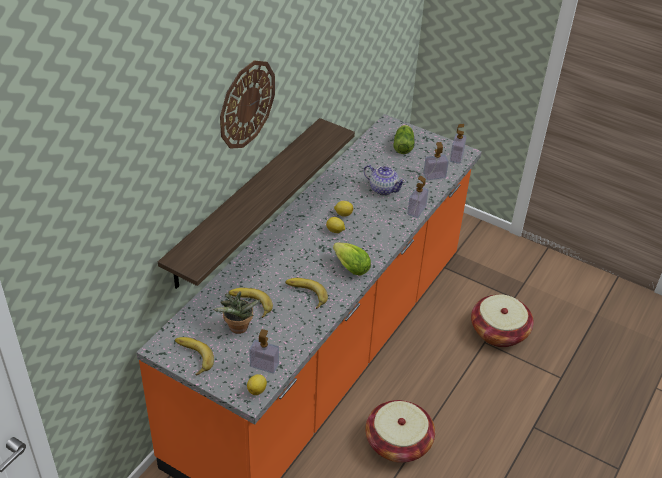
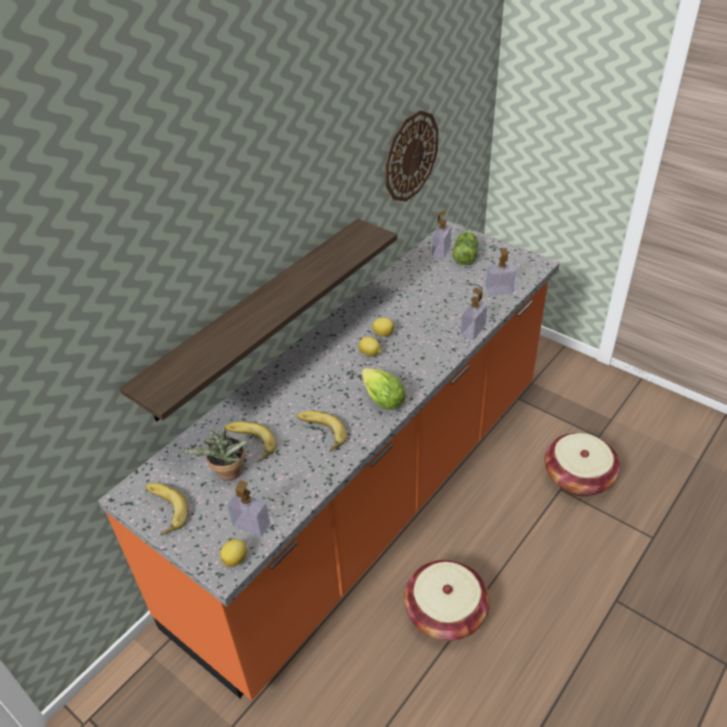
camera: 10 degrees right, 0 degrees up
wall clock [220,60,275,149] -> wall clock moved to [385,110,439,202]
teapot [364,165,406,195] -> none
soap dispenser [450,124,466,164] -> soap dispenser moved to [432,211,452,259]

